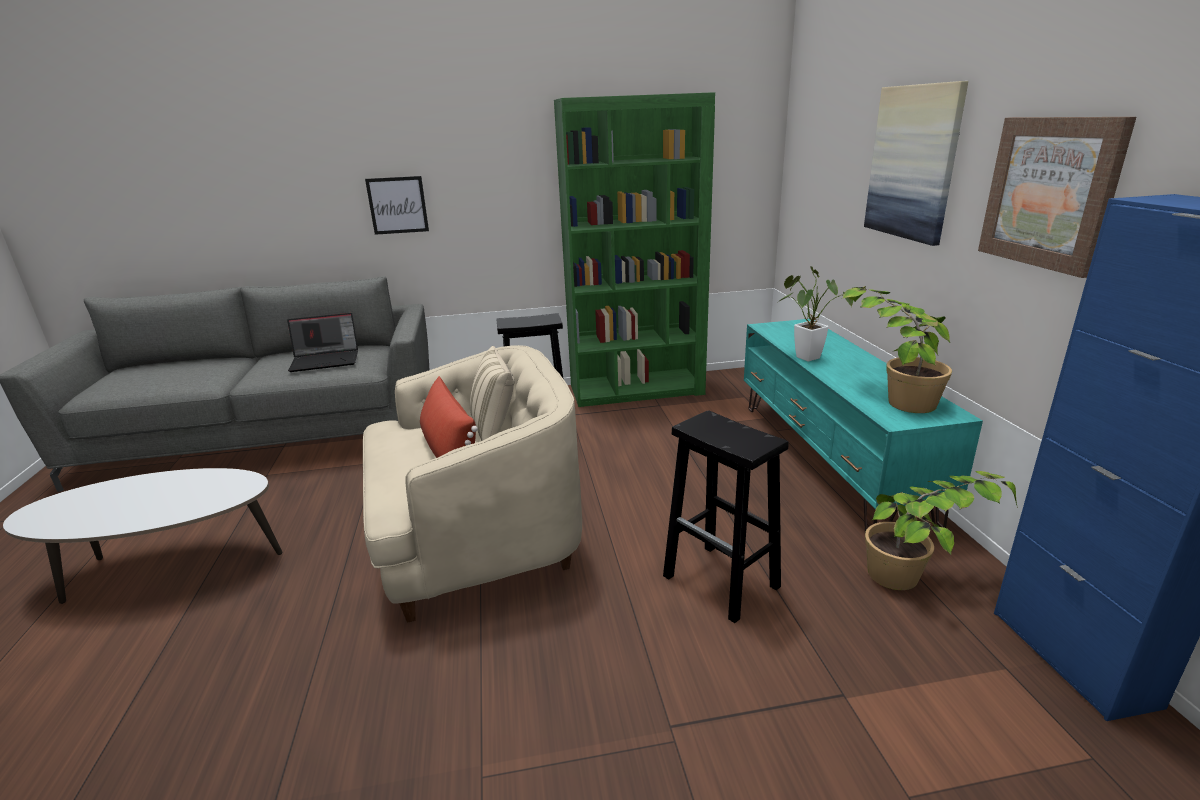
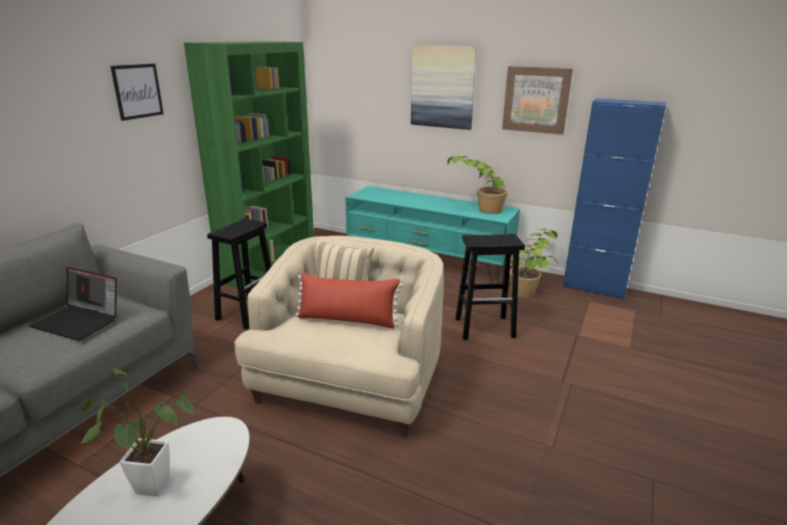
camera: 55 degrees left, 0 degrees up
laptop [287,313,358,372] -> laptop turned 90 degrees clockwise [29,267,117,341]
picture [365,176,429,235] -> picture moved to [110,64,164,121]
potted plant [778,266,853,361] -> potted plant moved to [80,368,195,497]

